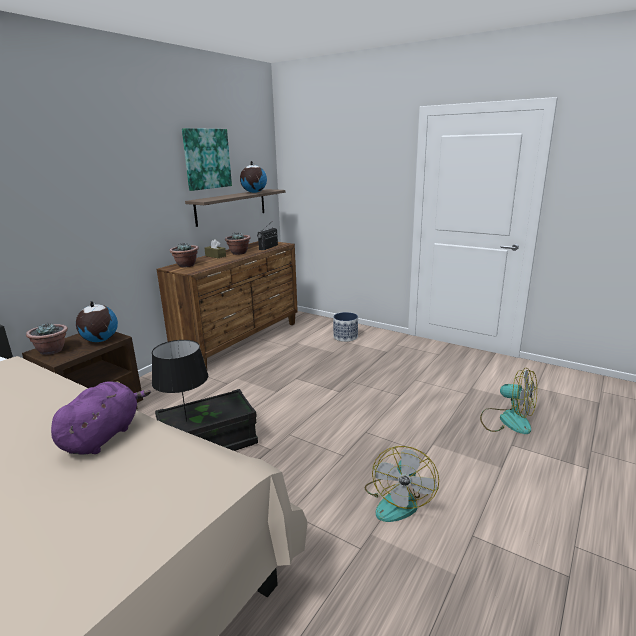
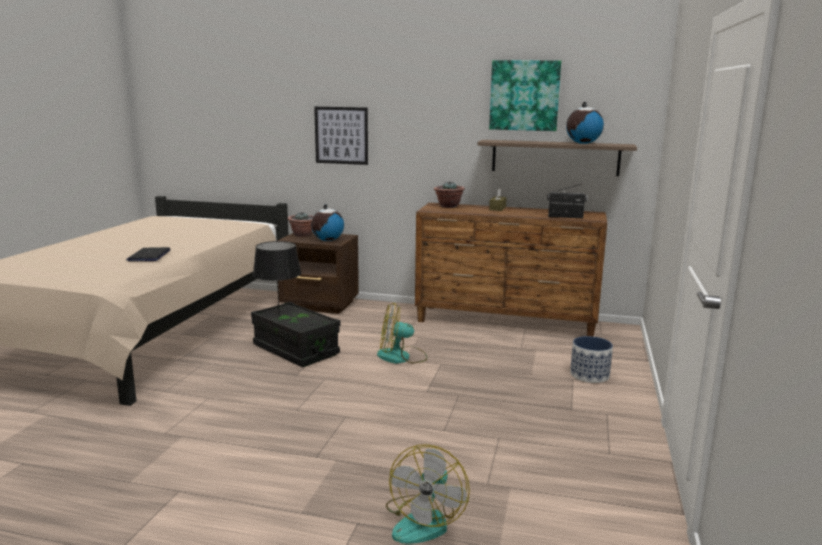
camera: 70 degrees right, 5 degrees down
purple plush toy [51,382,151,455] -> laptop [126,247,171,261]
potted plant [225,232,251,255] -> none
fan [365,446,439,522] -> fan moved to [377,303,427,364]
none -> picture [314,107,368,165]

